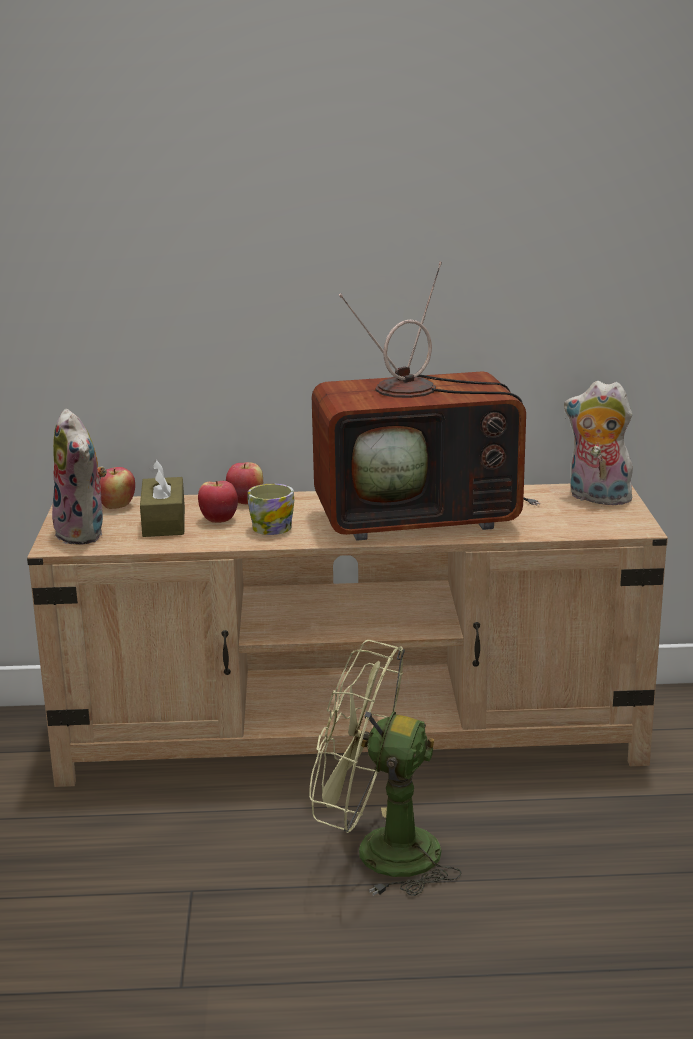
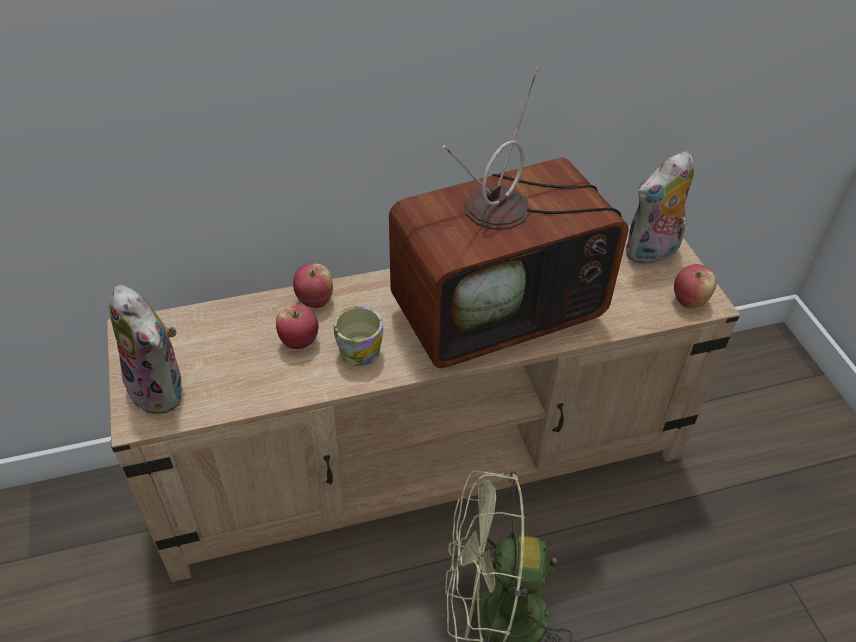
camera: 15 degrees left, 25 degrees up
apple [100,467,135,509] -> apple moved to [674,264,717,308]
brown tissue box [140,460,185,537] -> none
plush toy [564,381,635,507] -> plush toy turned 45 degrees counterclockwise [625,151,694,265]

